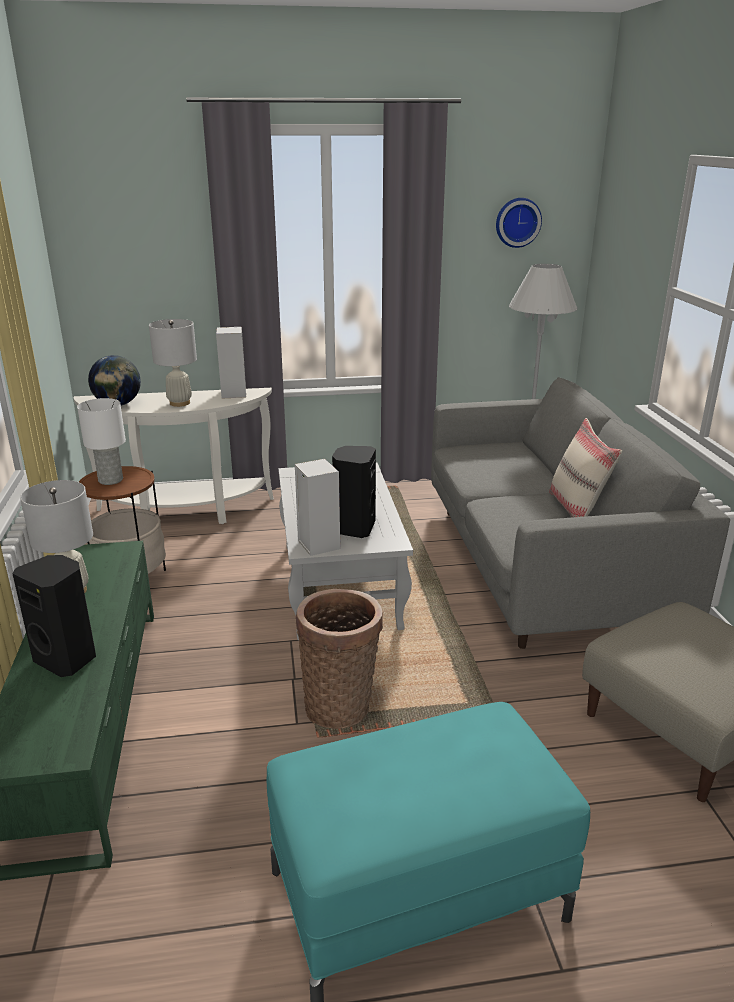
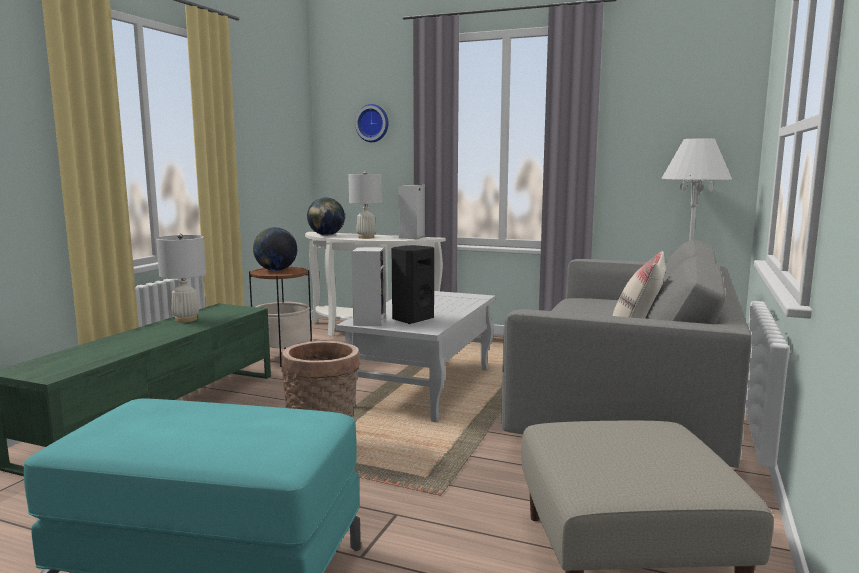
camera: 30 degrees right, 15 degrees down
black speaker [12,555,96,677] -> none
white table lamp [77,398,126,485] -> globe [253,227,297,271]
wall clock [496,198,542,248] -> wall clock moved to [355,104,389,142]

